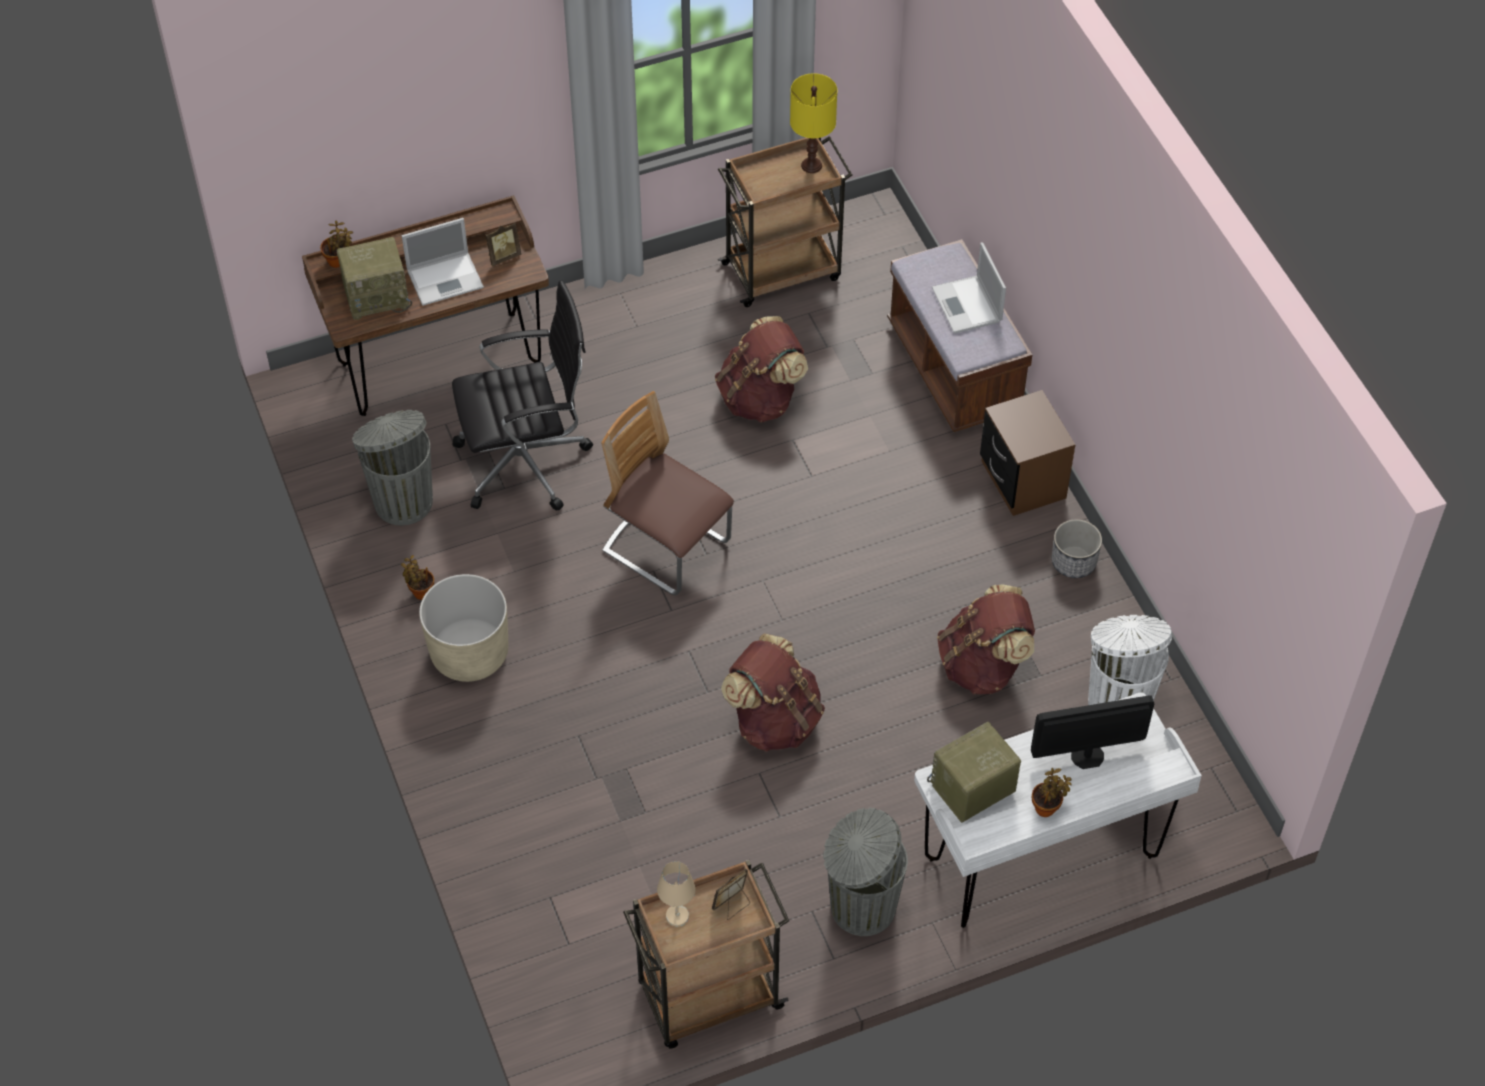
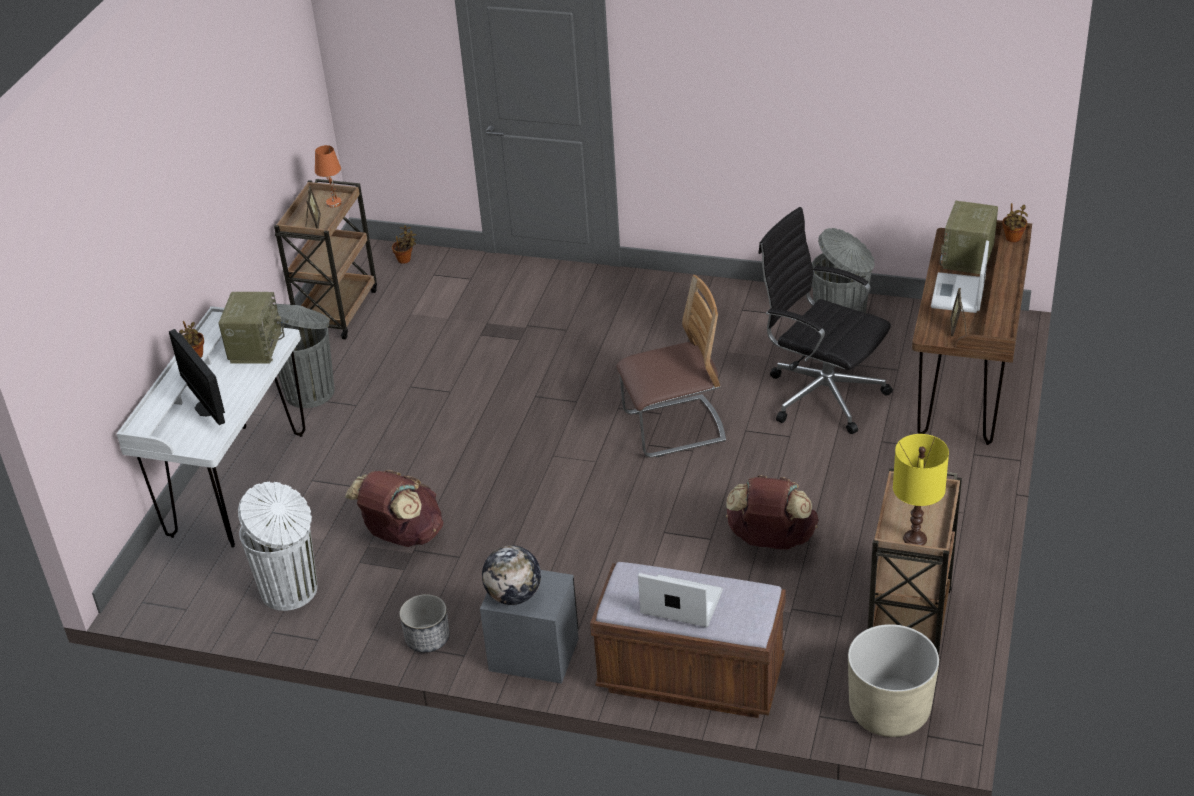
camera: 130 degrees right, 15 degrees down
potted plant [401,555,434,600] -> potted plant moved to [392,225,417,264]
beige planter [419,574,508,682] -> beige planter moved to [848,624,939,737]
black office chair [452,280,593,511] -> black office chair turned 105 degrees clockwise [758,207,893,434]
beige table lamp [657,861,696,927] -> orange table lamp [315,145,342,208]
brown backpack [721,633,825,752] -> none
brown nightstand [980,390,1075,516] -> grey nightstand [480,570,579,684]
monitor [1031,696,1154,769] -> monitor turned 120 degrees clockwise [169,329,225,425]
none -> globe [482,545,541,605]

